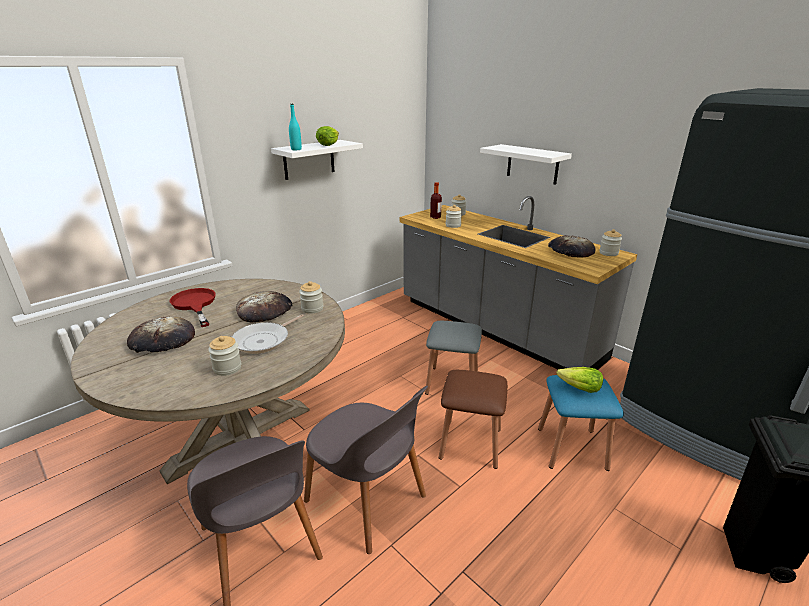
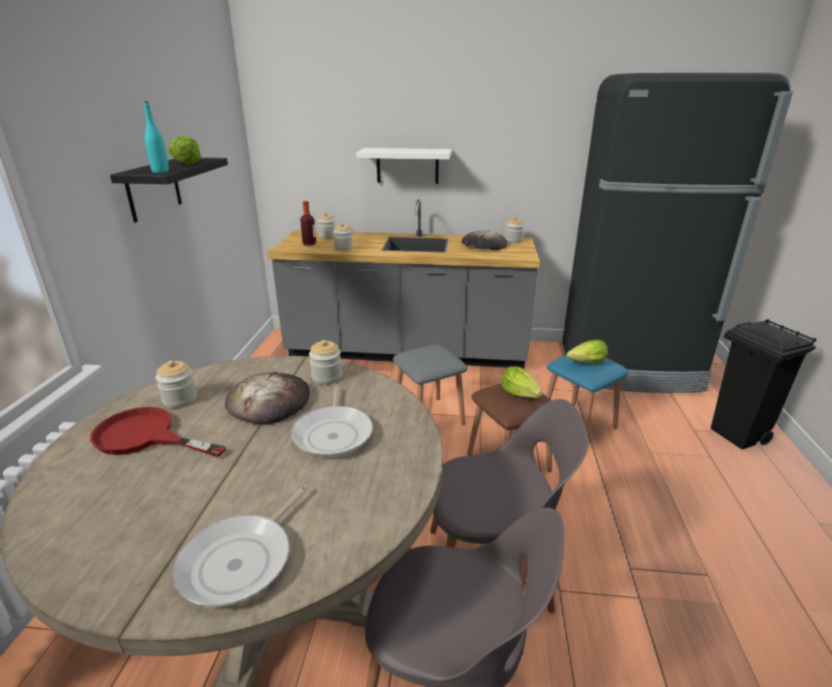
camera: 40 degrees left, 0 degrees up
bread [127,316,195,353] -> none
jar [208,336,242,376] -> jar moved to [156,360,197,408]
white shelf [271,140,363,180] -> black shelf [110,158,228,223]
none -> frying pan [173,485,309,607]
none -> lettuce [501,366,543,398]

